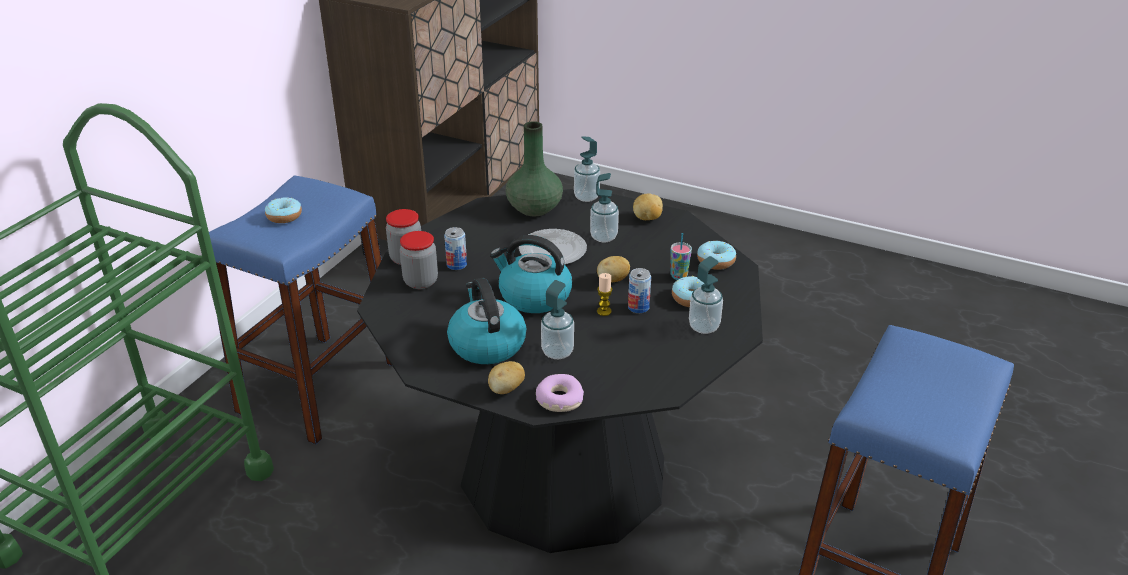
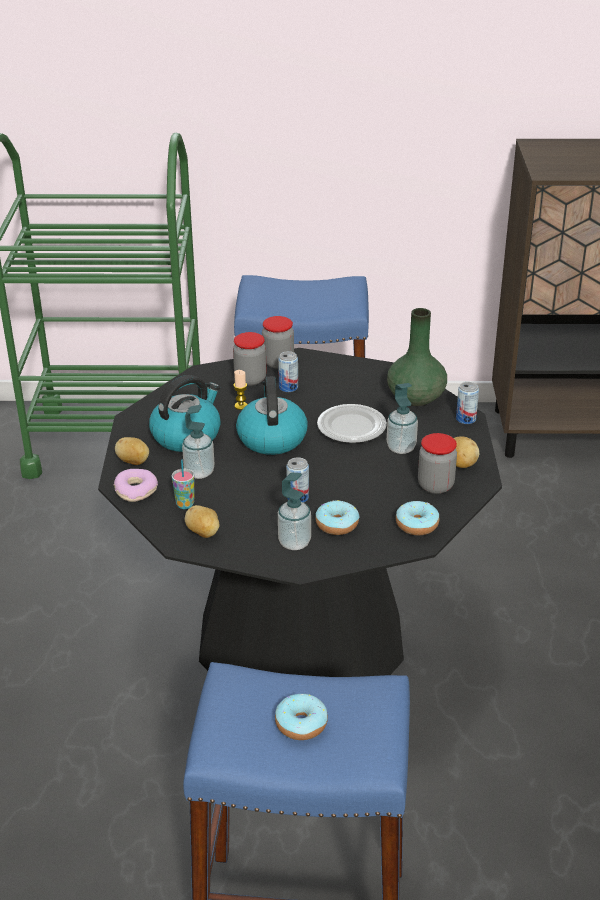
camera: 65 degrees right, 0 degrees up
donut [265,197,302,223] -> donut moved to [275,694,328,740]
soap dispenser [574,137,600,202] -> can [456,382,479,424]
potato [597,256,630,283] -> potato moved to [185,505,220,538]
candle [597,273,612,316] -> candle moved to [233,370,248,410]
cup [671,233,692,280] -> cup moved to [172,460,194,509]
none -> jar [418,433,457,494]

